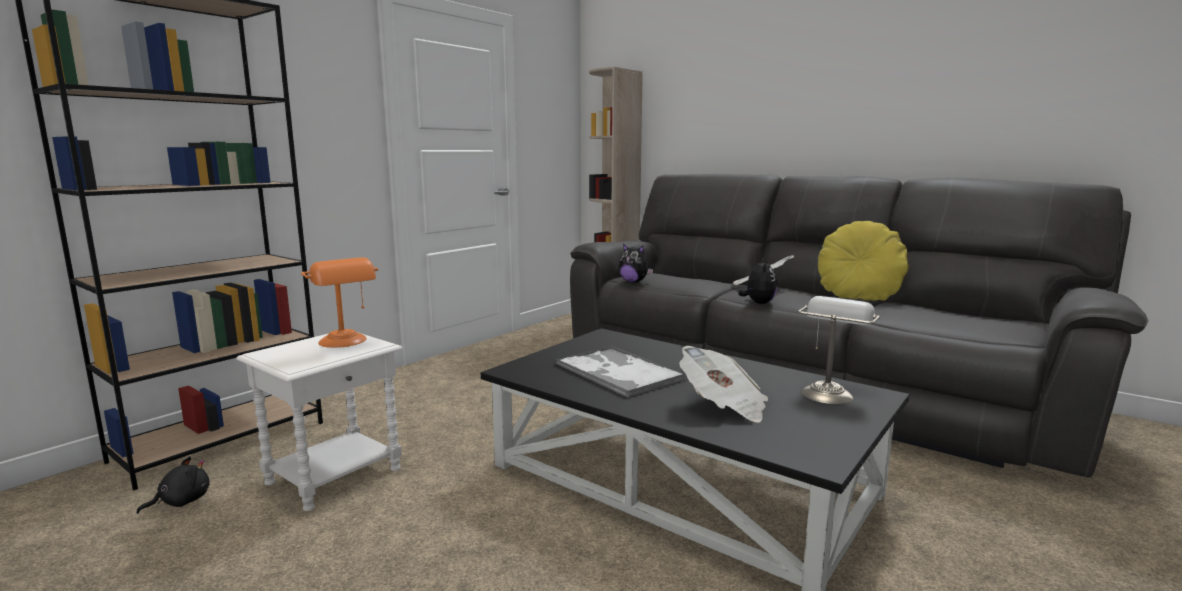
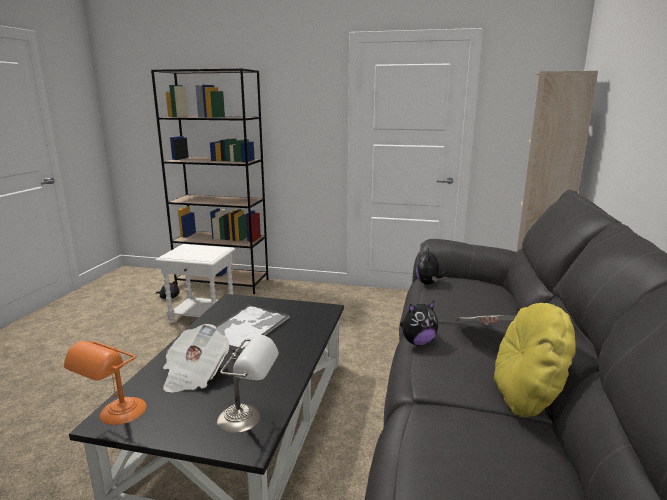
camera: 65 degrees right, 5 degrees up
orange table lamp [301,257,378,348] -> orange table lamp moved to [64,341,147,425]

